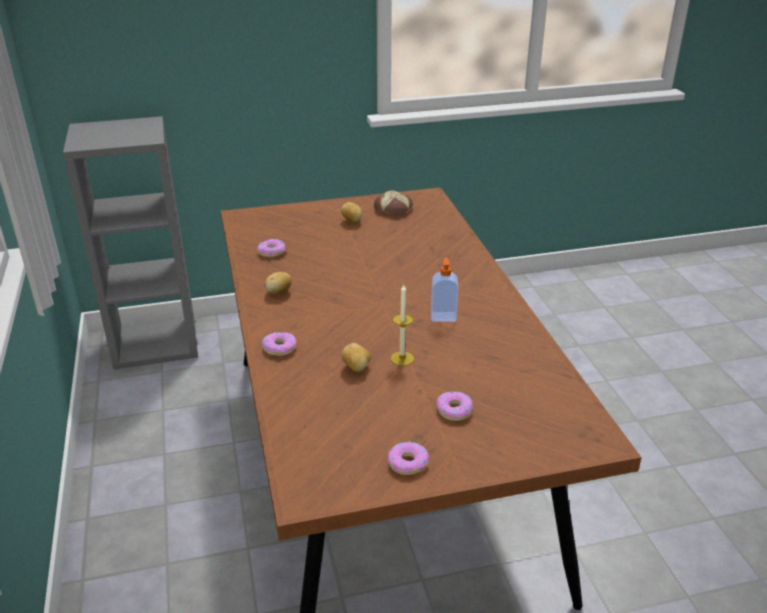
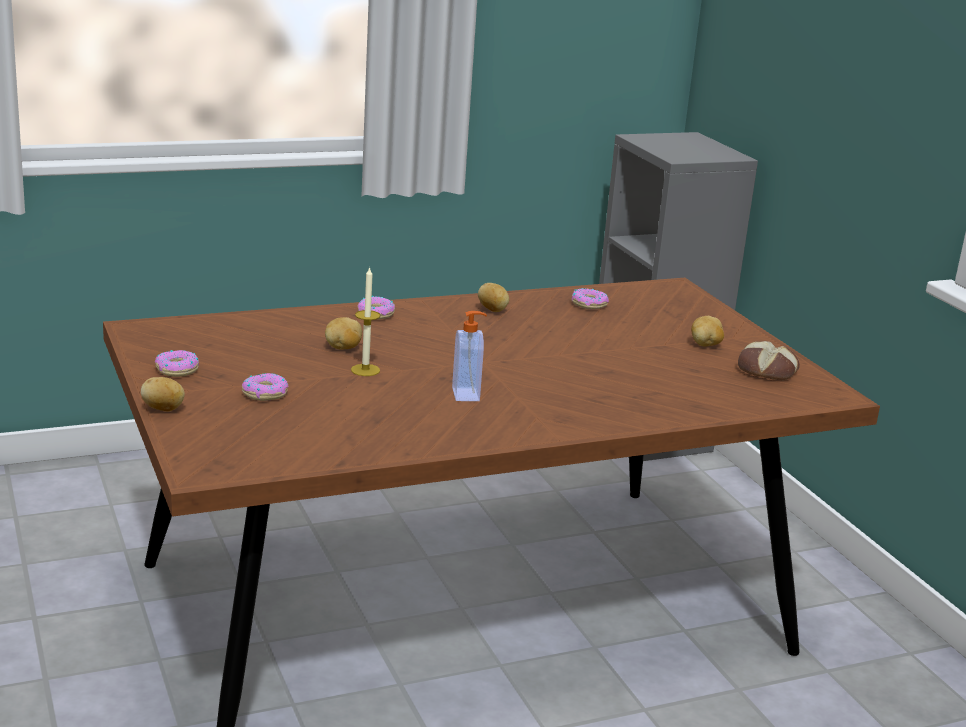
camera: 80 degrees right, 10 degrees down
none -> potato [141,377,185,411]

